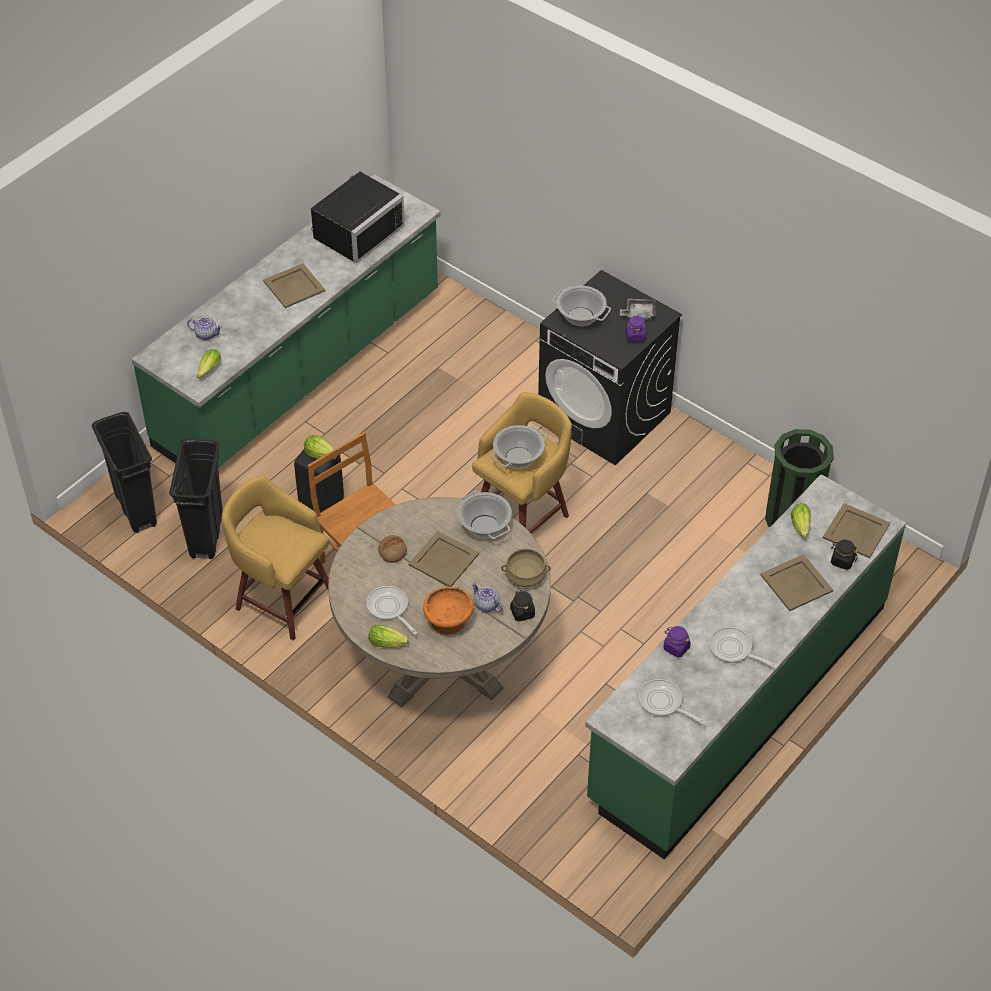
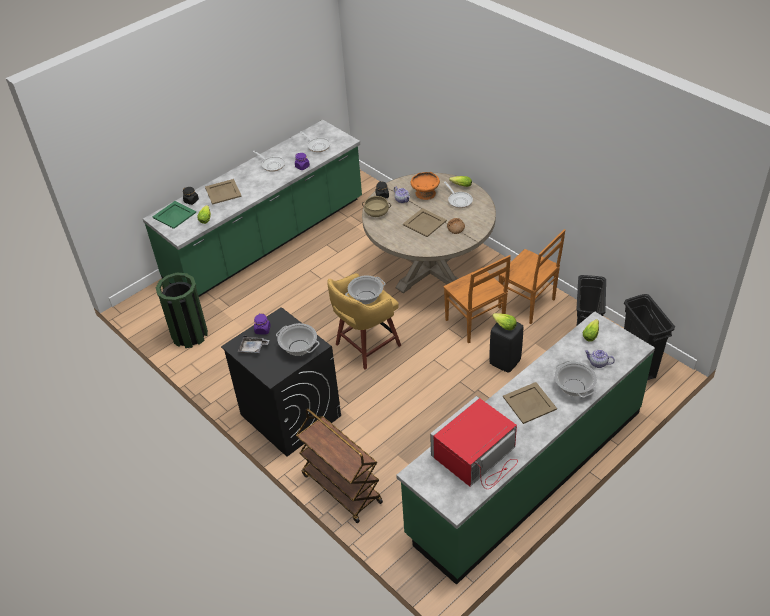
camera: 170 degrees left, 5 degrees down
yellow stool [222,475,329,640] -> brown chair [498,229,565,324]
black microwave [311,172,405,263] -> red microwave [430,396,518,489]
cooking pot [458,491,512,539] -> cooking pot moved to [555,361,597,398]
beige tray [823,503,890,558] -> green tray [153,201,196,229]
none -> brown cart [296,408,383,523]

